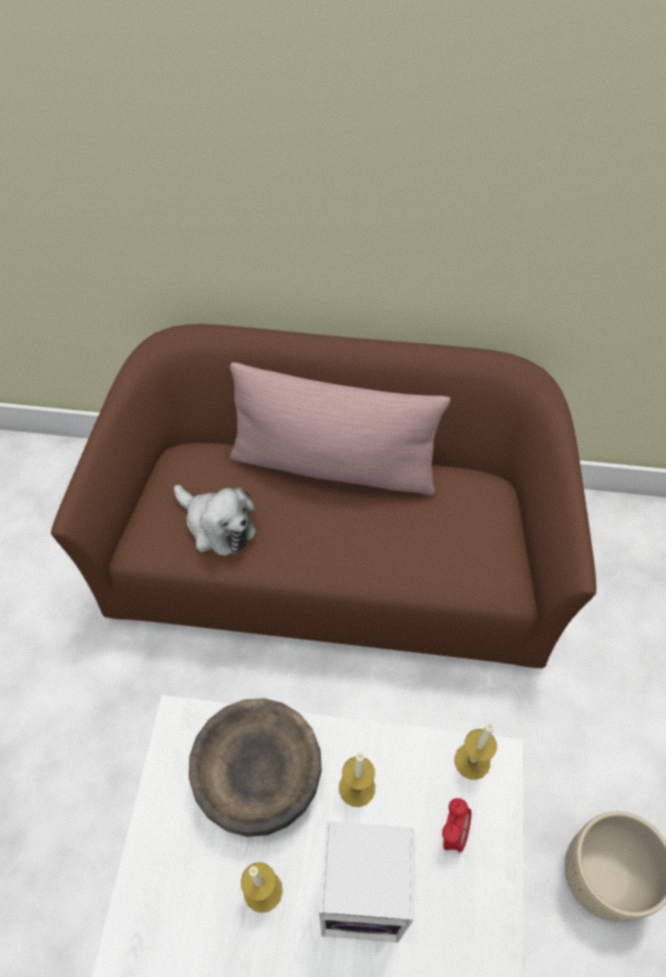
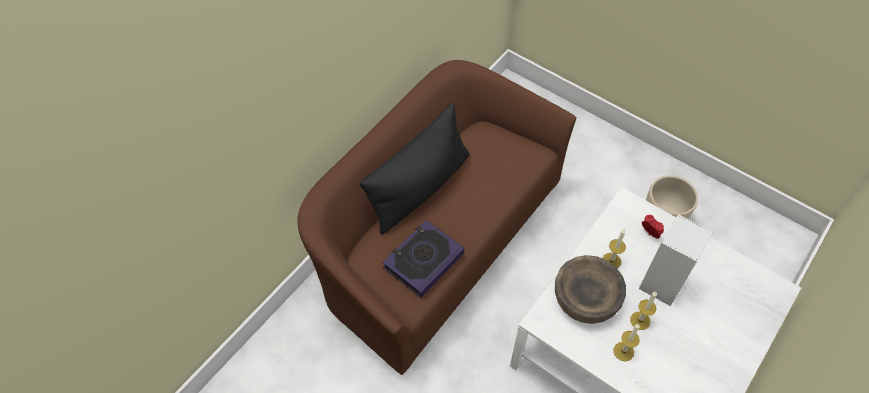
camera: 60 degrees left, 0 degrees up
plush toy [174,485,257,556] -> book [382,220,464,298]
pink pillow [230,362,450,496] -> black pillow [359,103,470,234]
candle [455,723,497,780] -> candle moved to [613,324,640,361]

